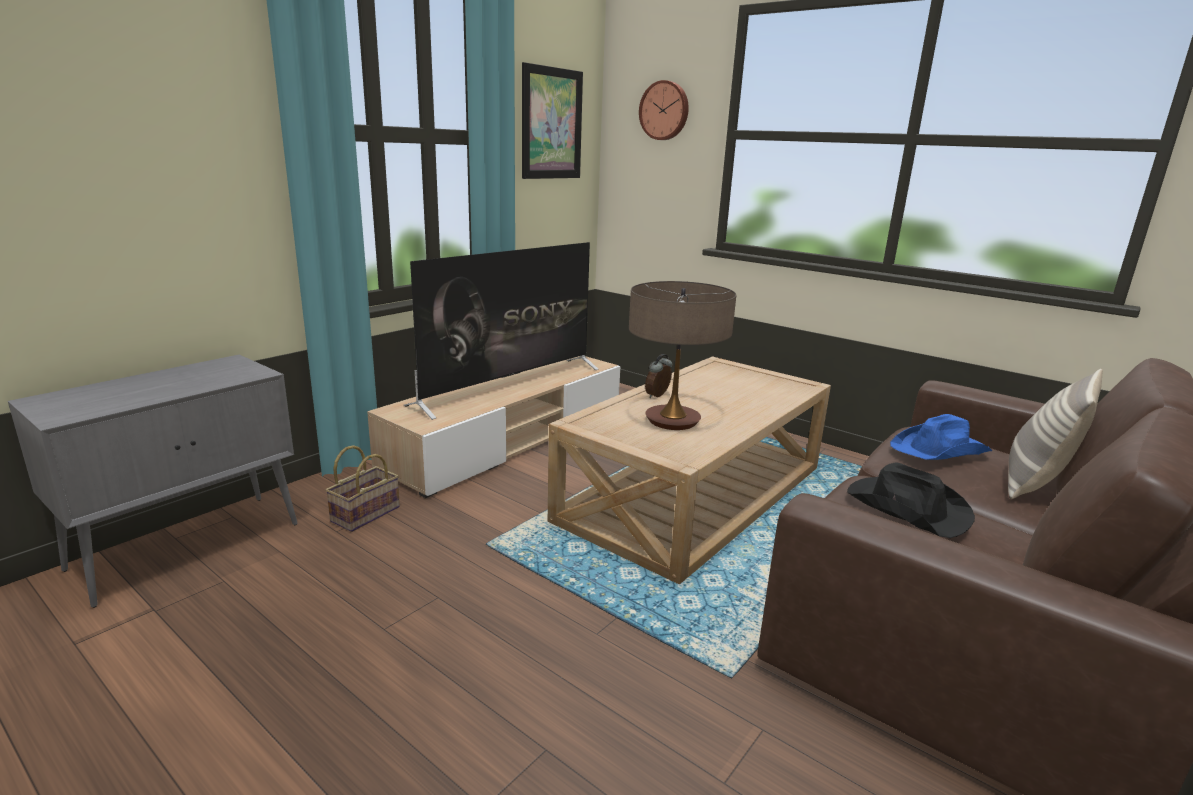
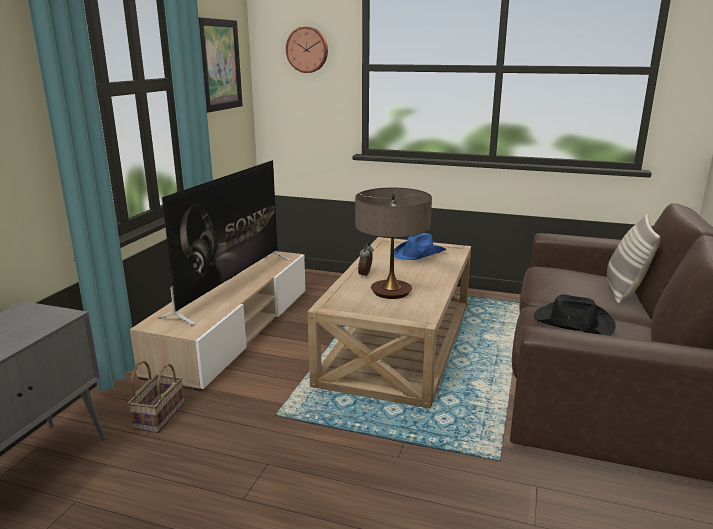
camera: 20 degrees left, 0 degrees up
blue hat [890,414,993,460] -> blue hat moved to [394,233,446,260]

